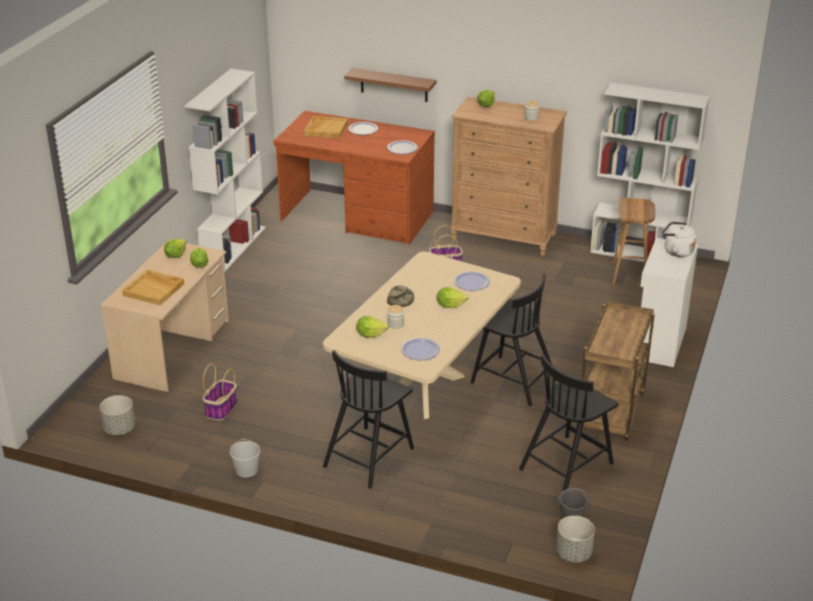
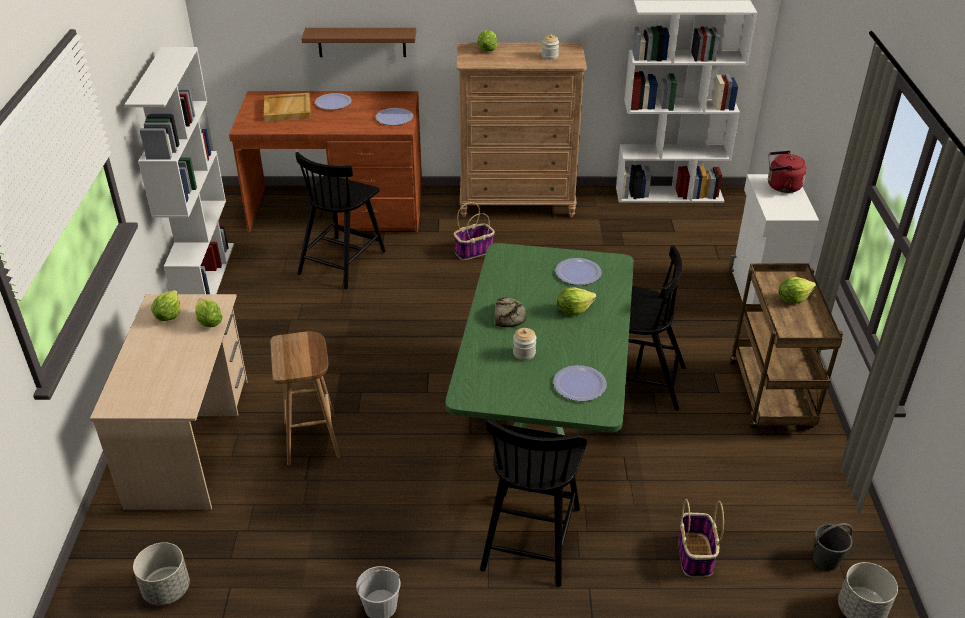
camera: 20 degrees left, 5 degrees up
beige tray [122,270,184,305] -> none
basket [203,363,237,420] -> basket moved to [678,499,724,577]
beige dining table [323,252,521,419] -> green dining table [445,243,634,435]
lettuce [356,316,389,338] -> lettuce moved to [779,277,816,304]
black chair [519,354,618,491] -> black chair moved to [295,152,386,289]
brown stool [612,198,655,284] -> brown stool moved to [270,331,341,466]
white kettle [662,222,696,257] -> red kettle [768,151,807,193]

